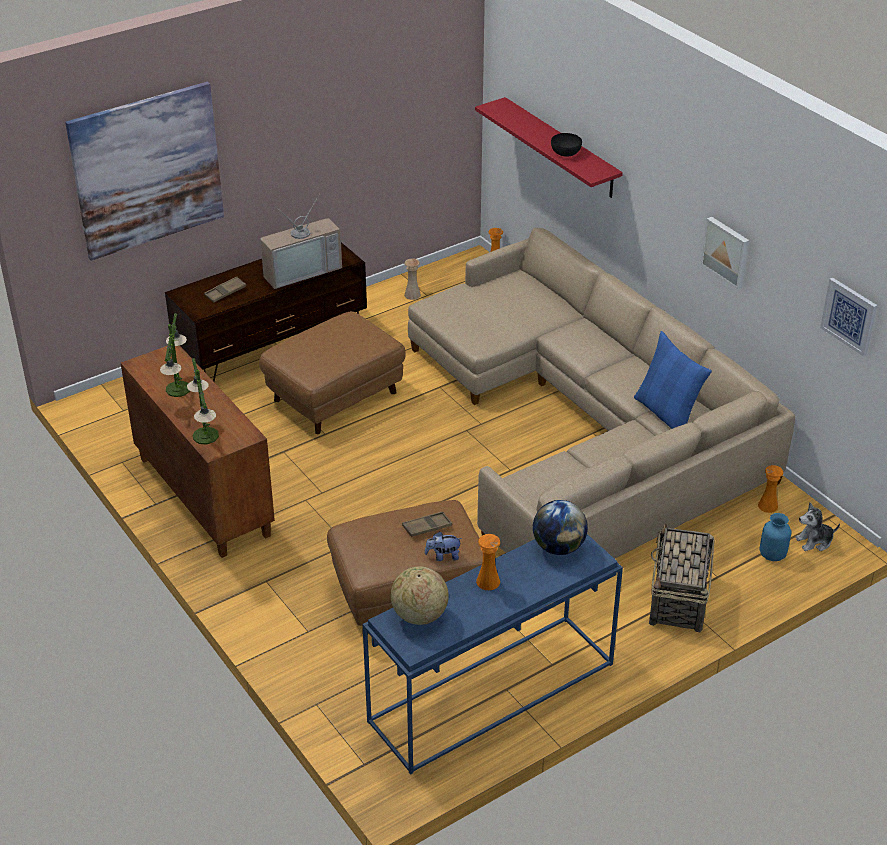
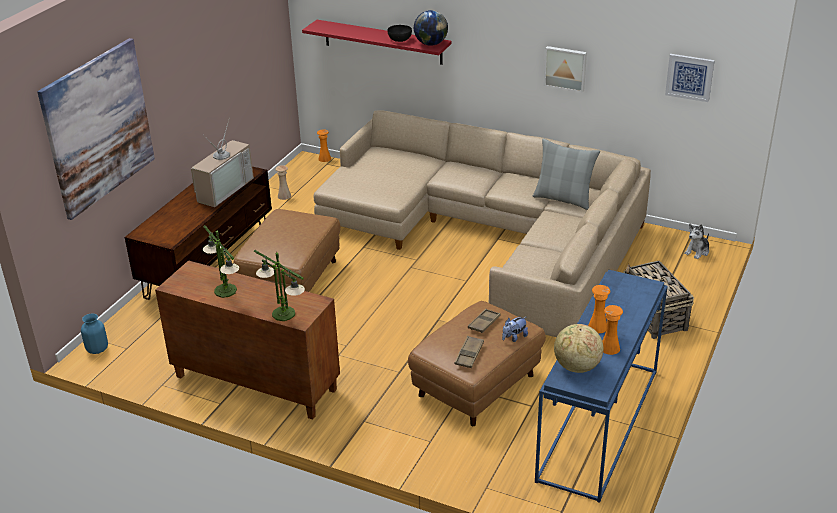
camera: 30 degrees left, 5 degrees down
brown tray [204,276,246,303] -> brown tray moved to [455,336,484,368]
globe [533,500,588,555] -> globe moved to [414,10,448,46]
blue pillow [634,331,712,429] -> grey pillow [533,138,600,210]
orange vase [758,465,783,513] -> orange vase moved to [602,305,623,355]
blue vase [760,513,791,561] -> blue vase moved to [81,313,108,354]

